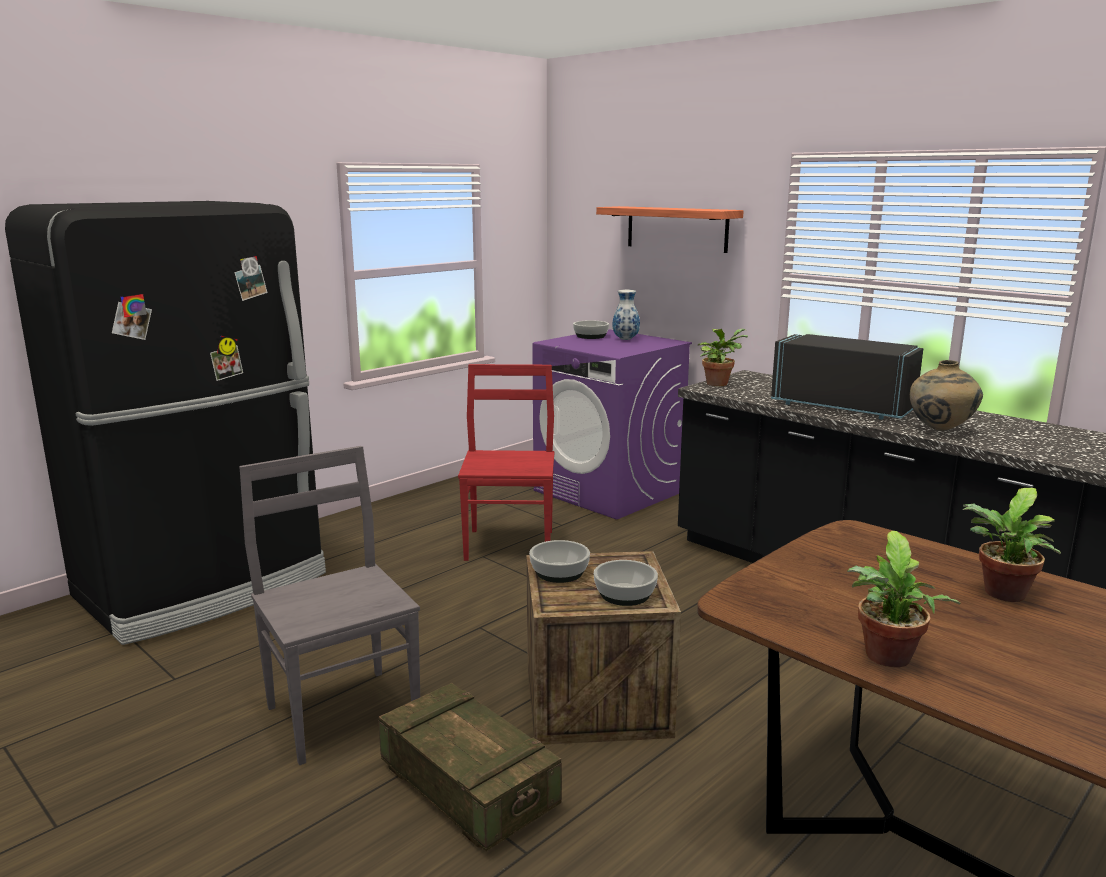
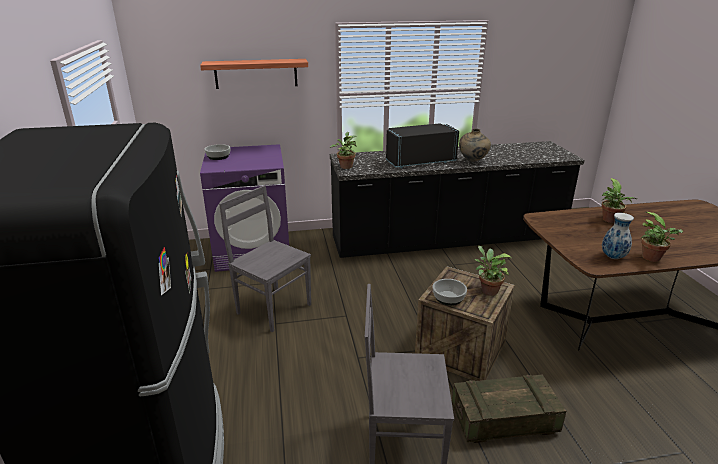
camera: 55 degrees left, 10 degrees up
red chair [458,364,554,561] -> grey chair [219,185,311,332]
bowl [594,560,658,606] -> potted plant [474,246,512,296]
vase [613,290,640,340] -> vase moved to [602,213,634,259]

